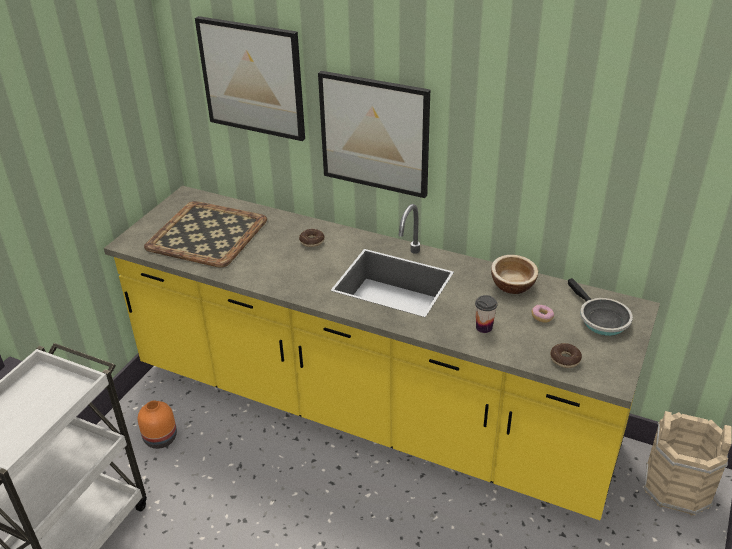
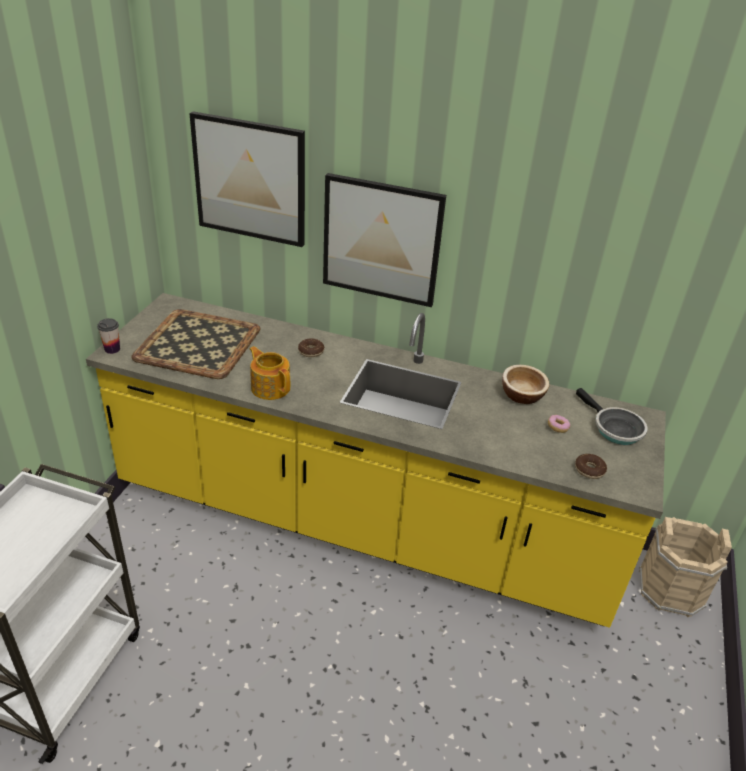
camera: 10 degrees left, 0 degrees up
orange vase [138,401,177,449] -> none
cup [475,295,497,333] -> cup moved to [97,318,120,354]
none -> teapot [249,346,290,400]

